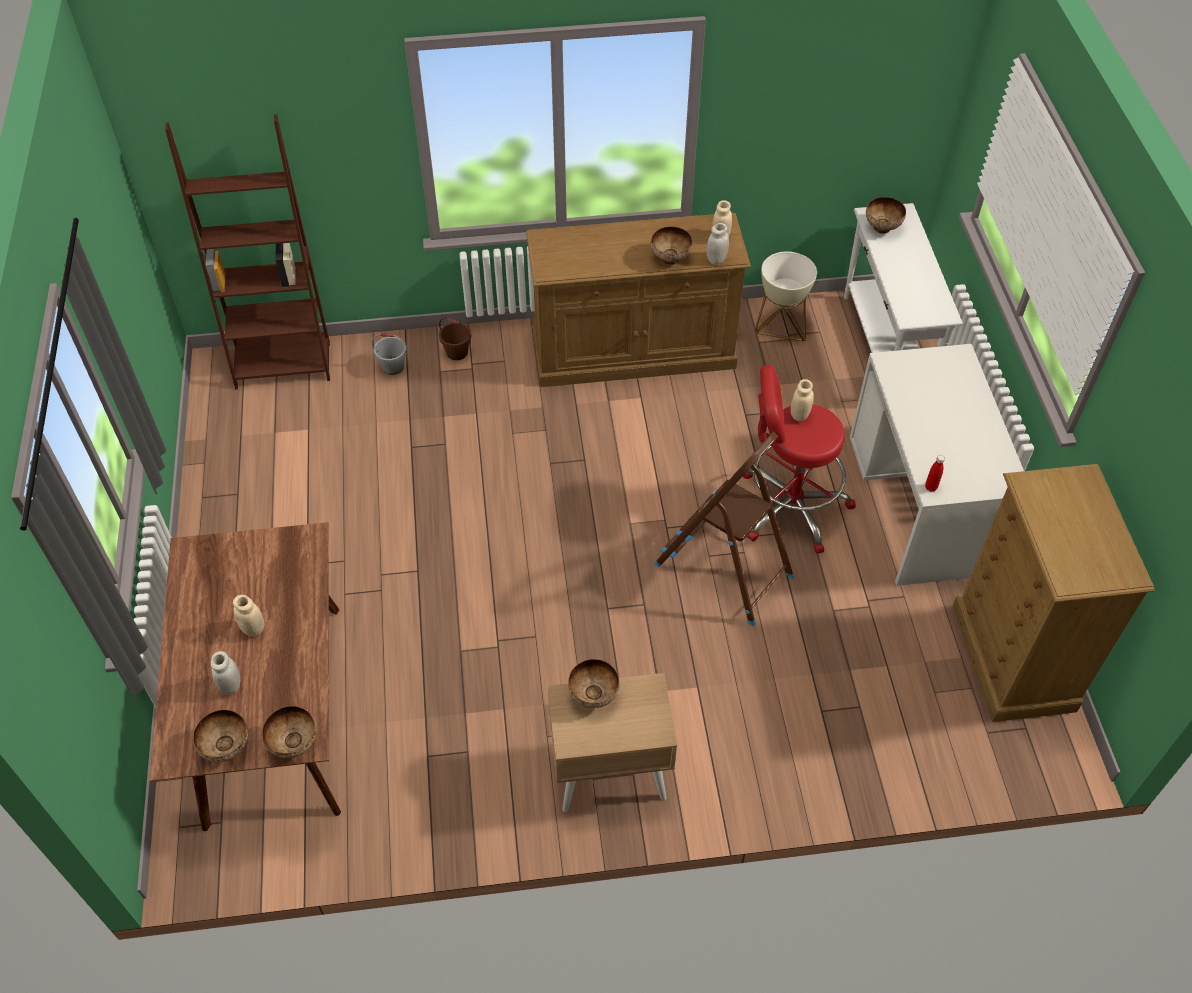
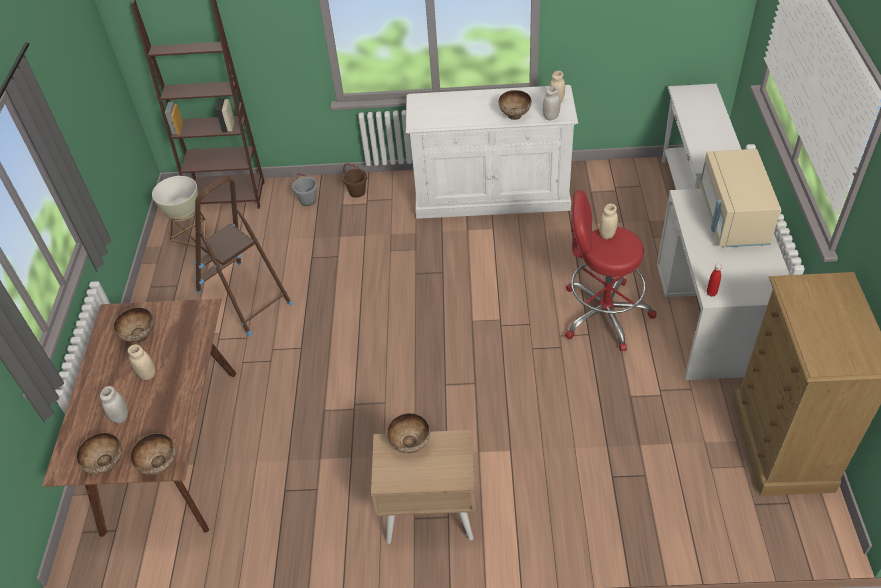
camera: 10 degrees right, 5 degrees down
brown cabinet [526,213,751,387] -> white cabinet [406,85,578,219]
brown step ladder [654,431,794,626] -> brown step ladder moved to [194,176,293,336]
planter [755,251,817,341] -> planter moved to [152,176,205,247]
bowl [866,197,906,234] -> bowl moved to [114,307,154,343]
none -> beige microwave [700,149,781,247]

